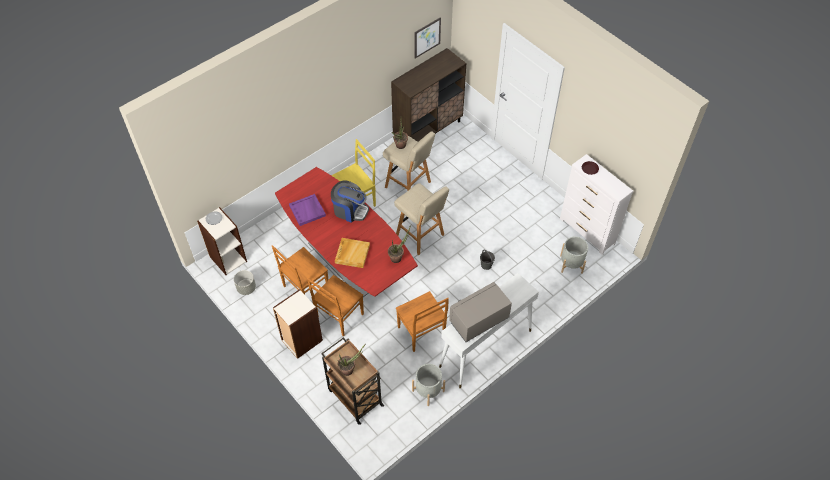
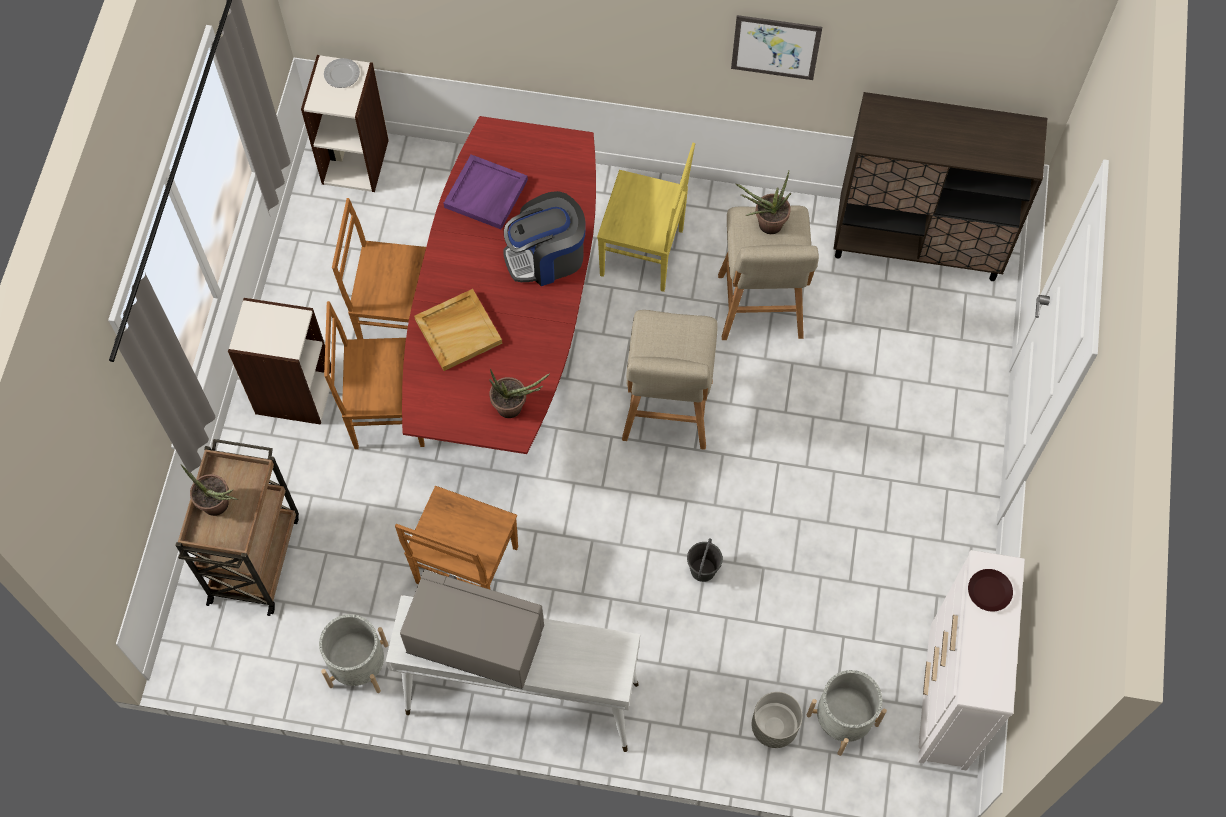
camera: 50 degrees right, 10 degrees up
grey planter [234,270,256,295] -> grey planter moved to [752,692,802,748]
coffee machine [331,180,369,223] -> coffee machine turned 90 degrees clockwise [503,191,586,286]
picture [414,17,441,59] -> picture moved to [731,15,822,80]

